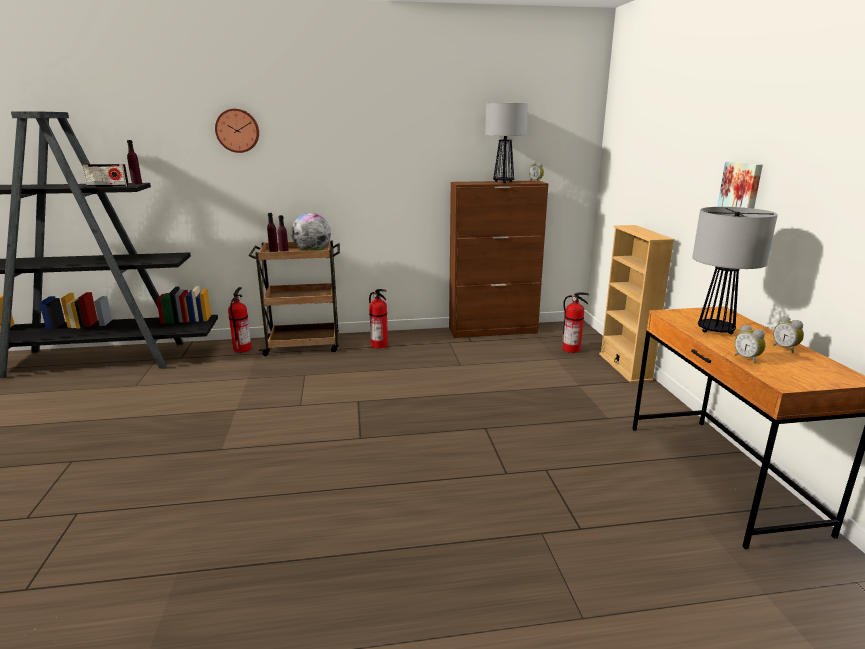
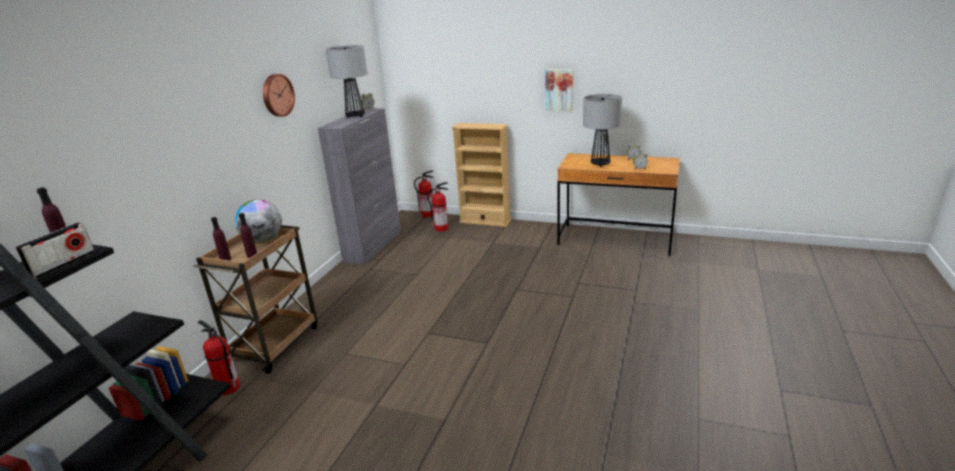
camera: 60 degrees left, 5 degrees up
wall clock [215,109,259,153] -> wall clock moved to [263,74,295,117]
fire extinguisher [369,289,388,348] -> fire extinguisher moved to [414,171,434,217]
brown cabinet [449,181,548,338] -> grey cabinet [318,108,401,265]

